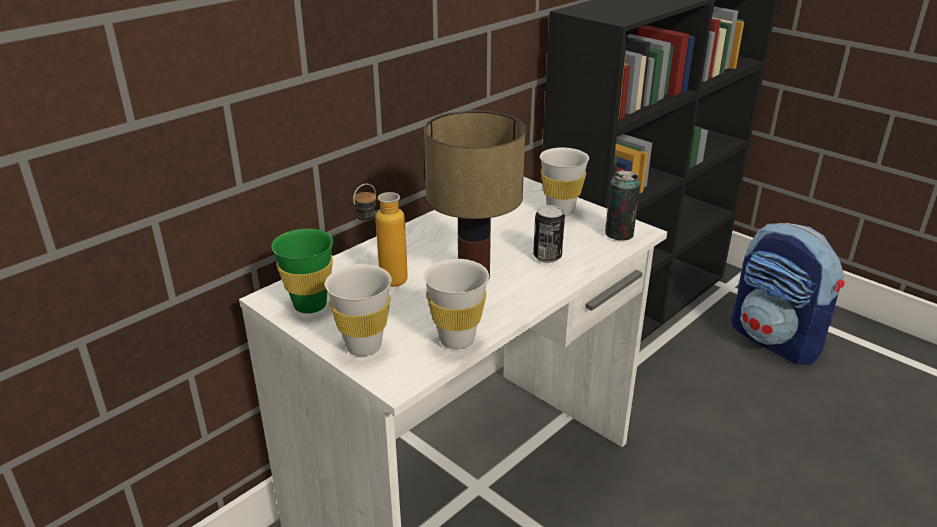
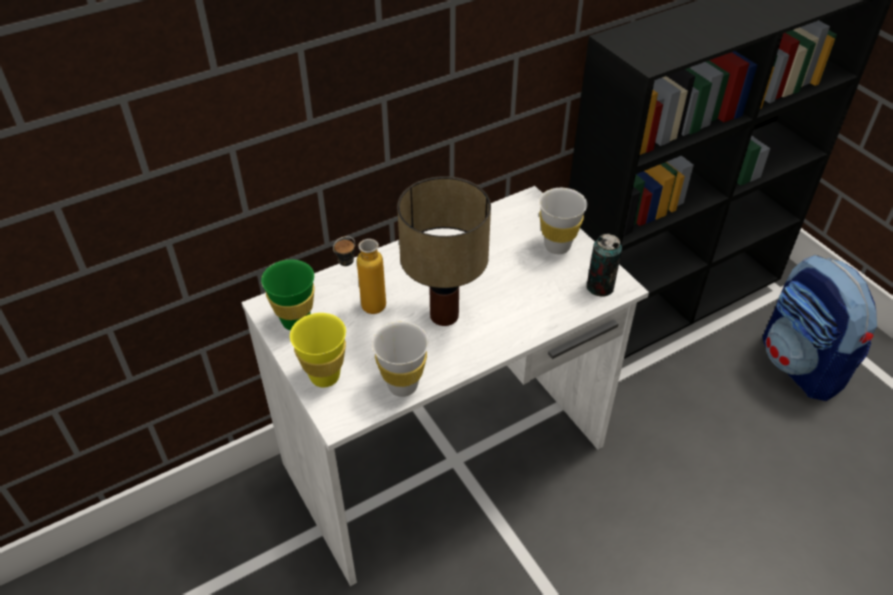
camera: 15 degrees right, 15 degrees up
white cup [325,264,392,356] -> yellow cup [290,313,346,387]
can [533,205,565,263] -> none

